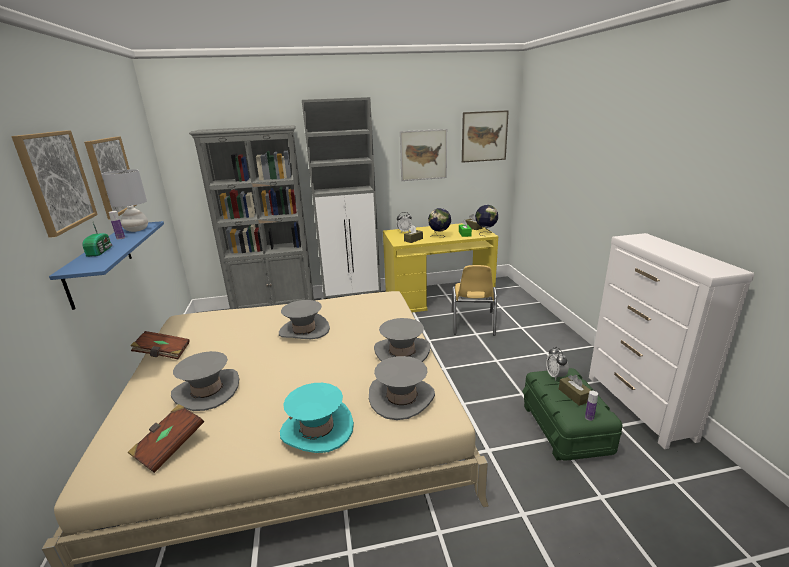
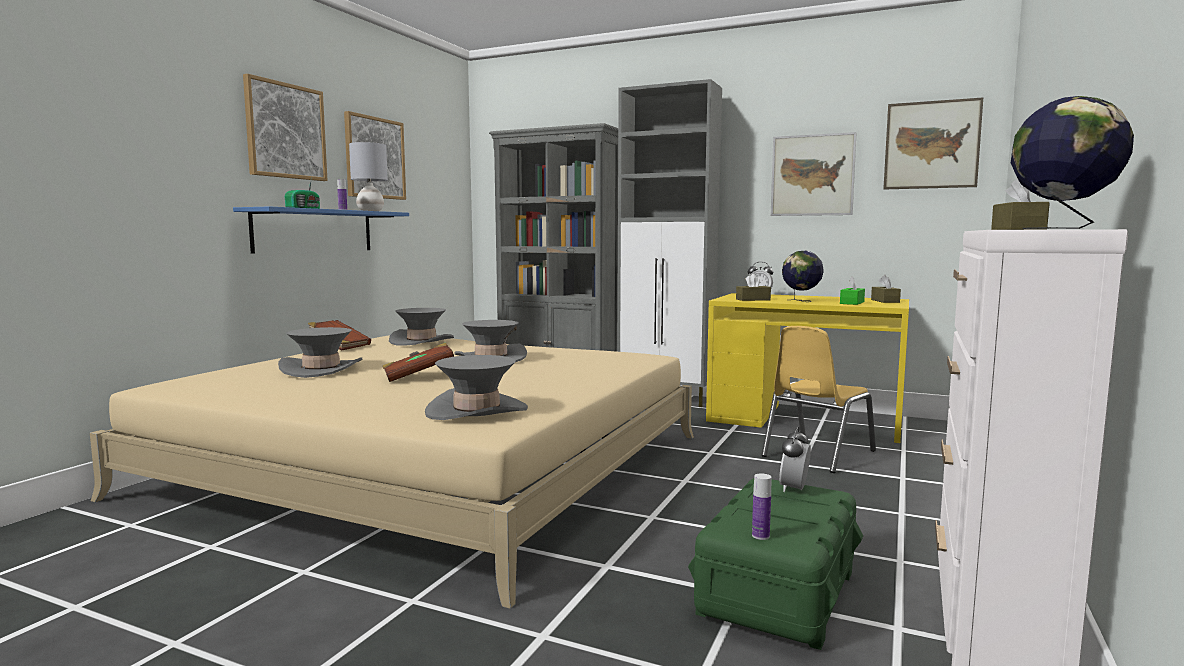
camera: 35 degrees right, 15 degrees down
brown book [128,404,204,473] -> brown book moved to [383,343,454,382]
turquoise hat [280,383,354,453] -> none
grey hat [374,318,430,362] -> grey hat moved to [389,308,454,346]
globe [475,205,498,236] -> globe moved to [1011,96,1134,229]
brown tissue box [559,375,592,406] -> brown tissue box moved to [991,178,1050,230]

